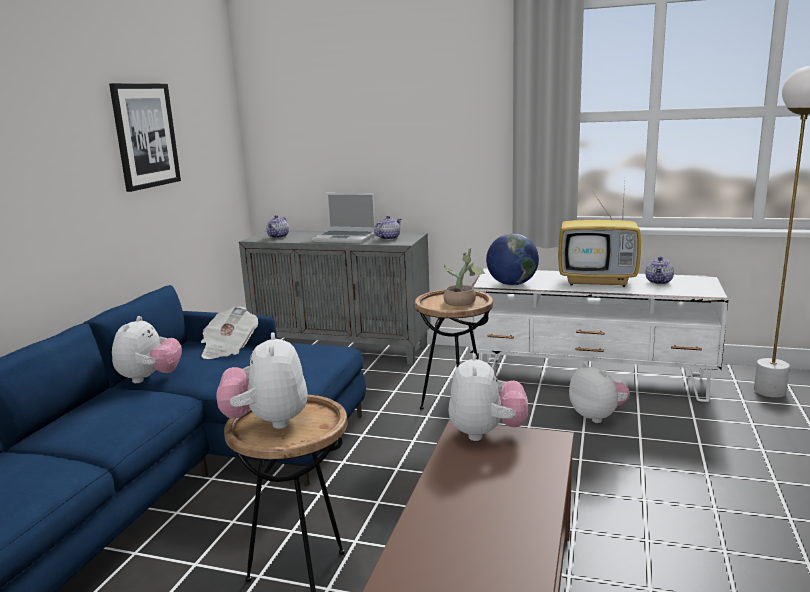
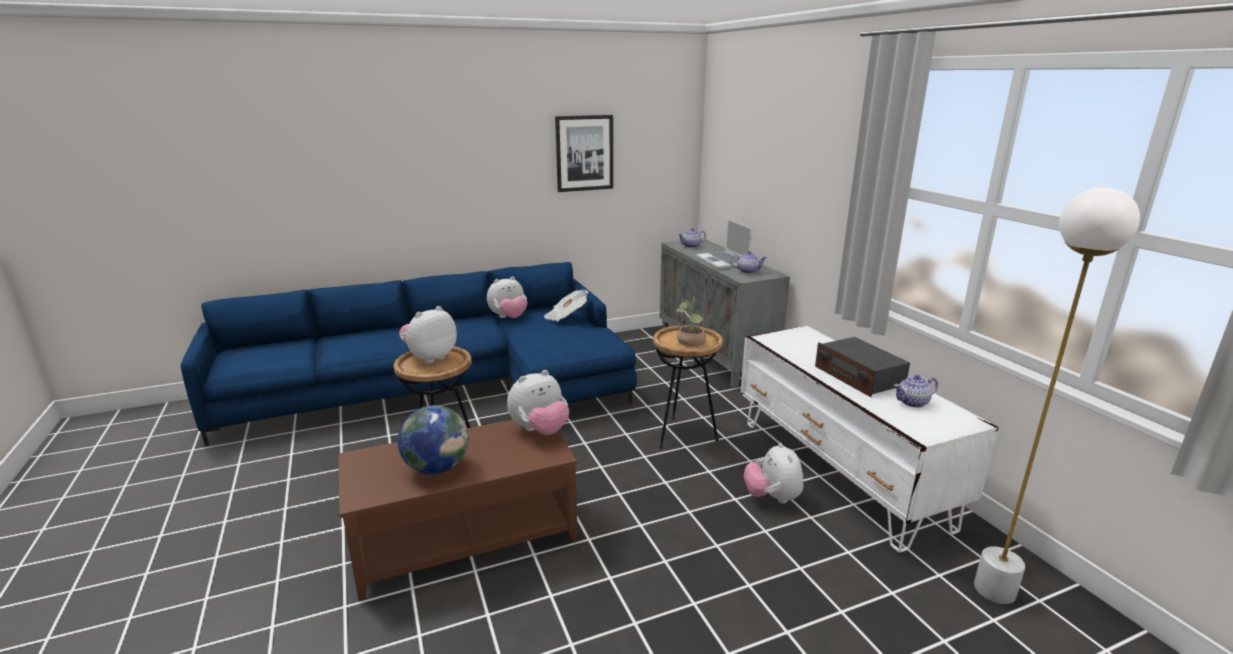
camera: 50 degrees right, 5 degrees up
globe [486,233,539,285] -> globe moved to [398,405,468,474]
television [558,183,641,287] -> radio [815,337,910,397]
plush toy [569,363,630,423] -> plush toy turned 150 degrees clockwise [744,442,803,503]

